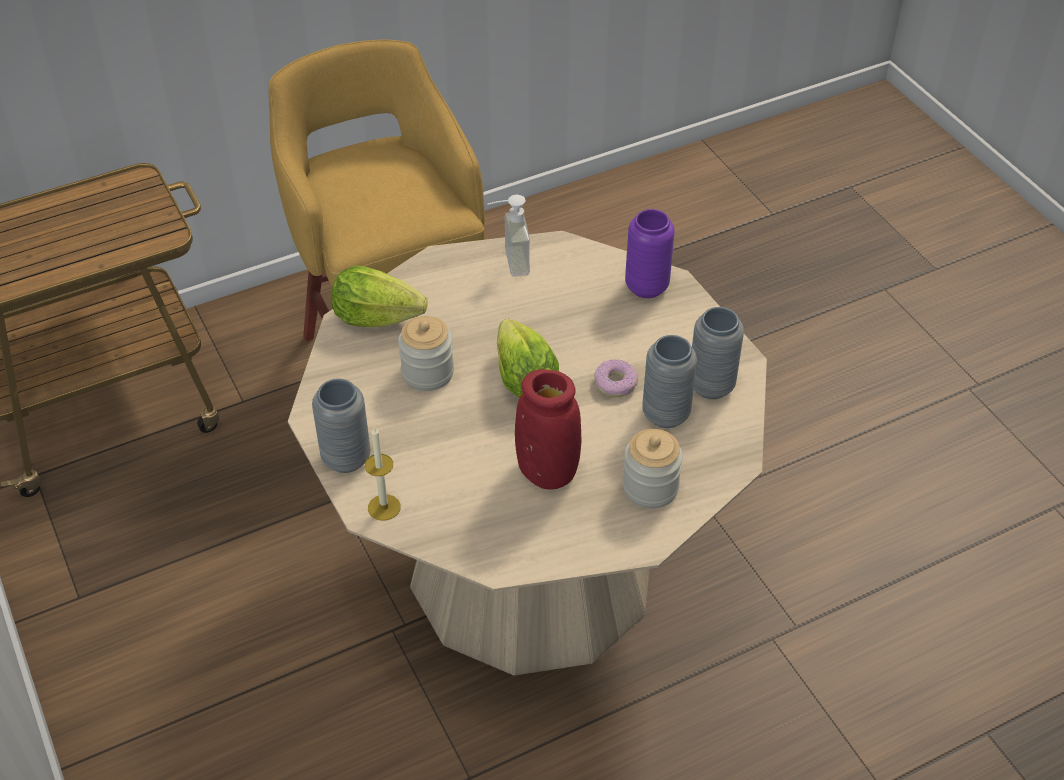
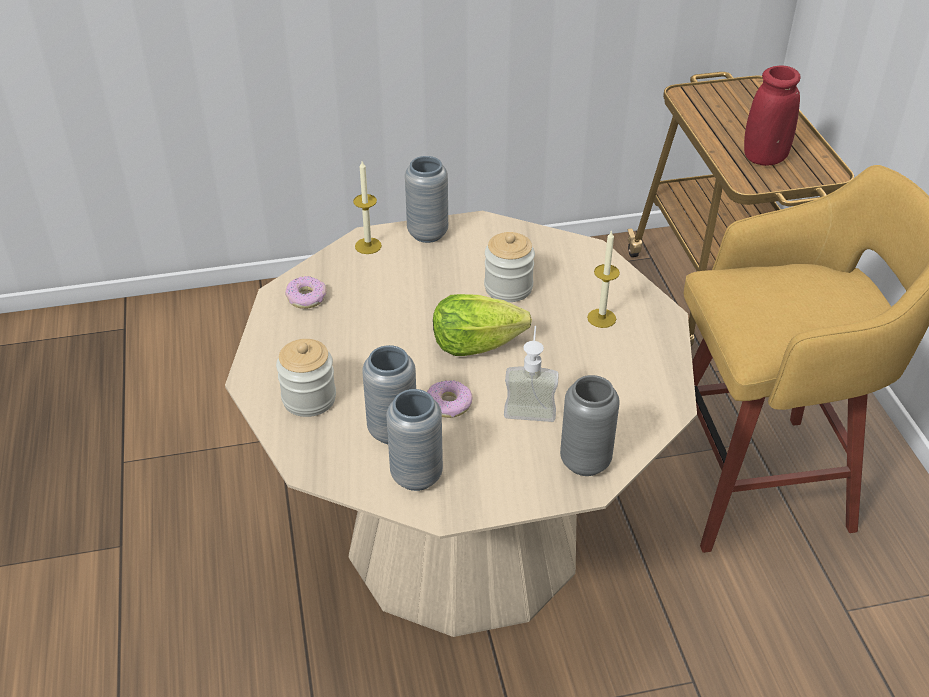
camera: 105 degrees right, 5 degrees down
lettuce [331,265,428,327] -> none
soap dispenser [487,195,530,277] -> soap dispenser moved to [504,326,559,422]
red vase [515,369,581,490] -> red vase moved to [744,66,801,166]
purple vase [625,209,675,298] -> grey vase [560,375,620,476]
none -> donut [285,276,327,309]
none -> candle [587,230,620,328]

